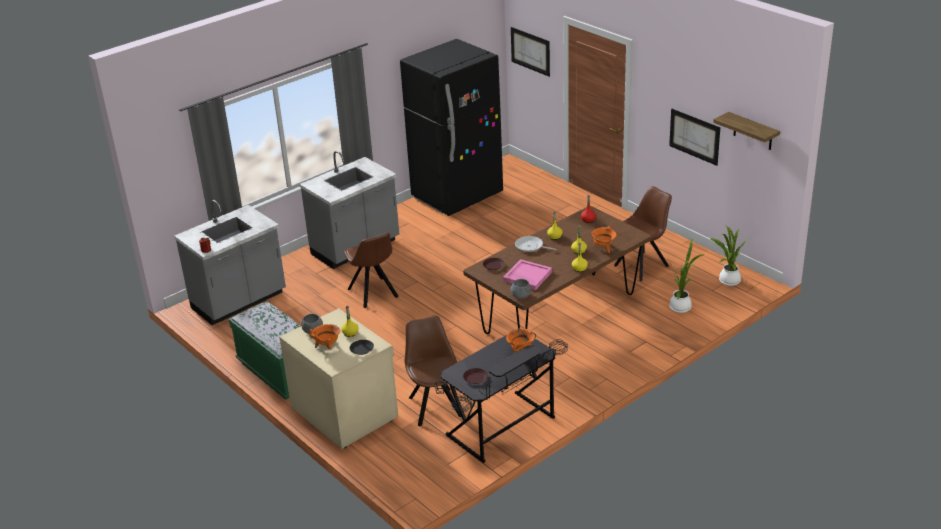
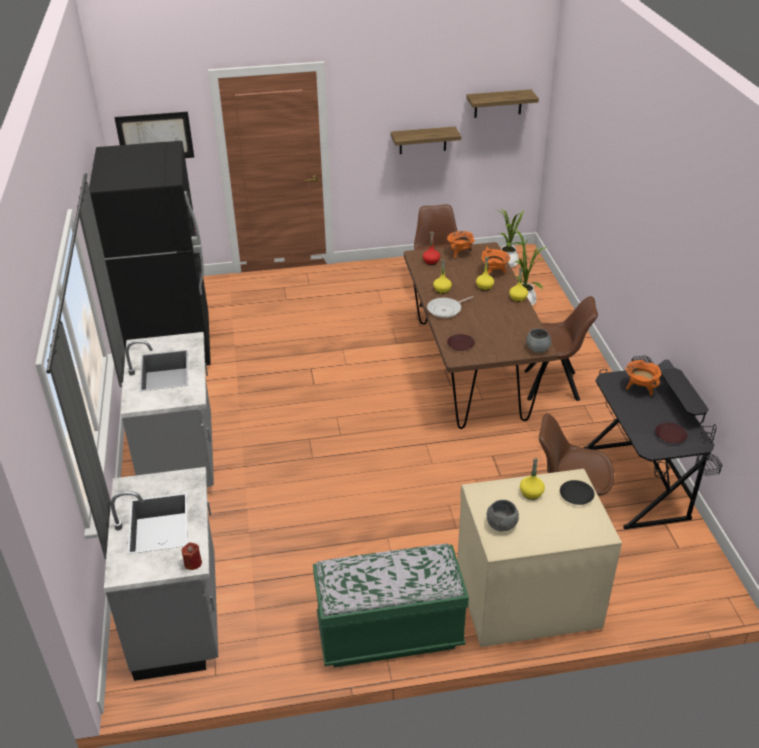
camera: 60 degrees left, 5 degrees up
orange cooking pot [309,324,341,349] -> orange cooking pot moved to [447,231,475,260]
brown chair [344,232,399,308] -> brown chair moved to [524,296,598,401]
pink tray [503,259,552,290] -> none
picture [669,109,720,166] -> shelf [391,127,461,154]

